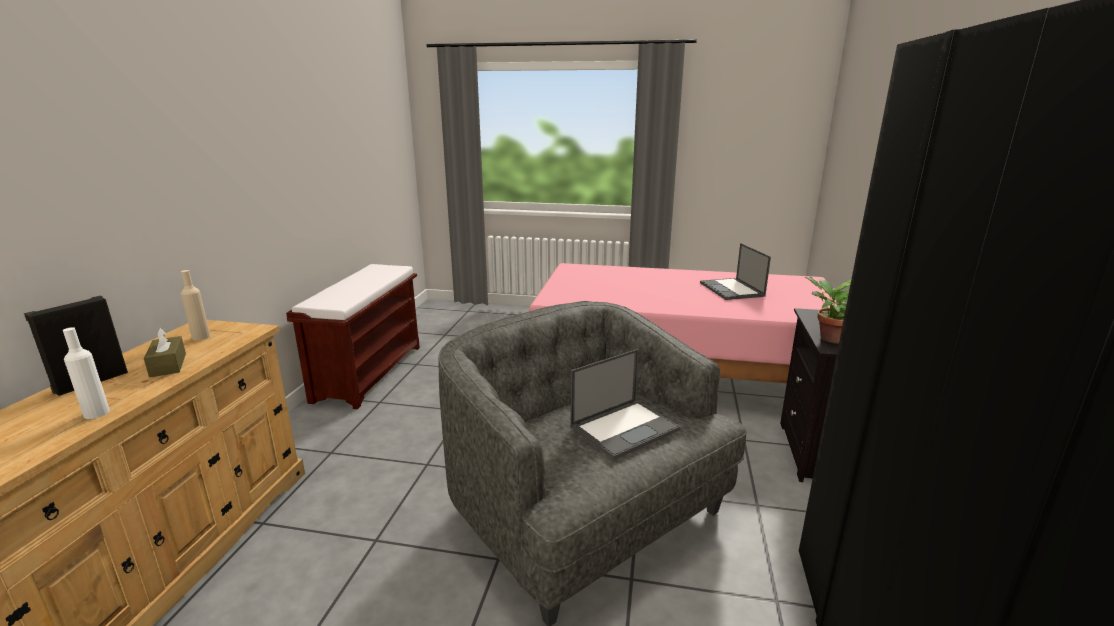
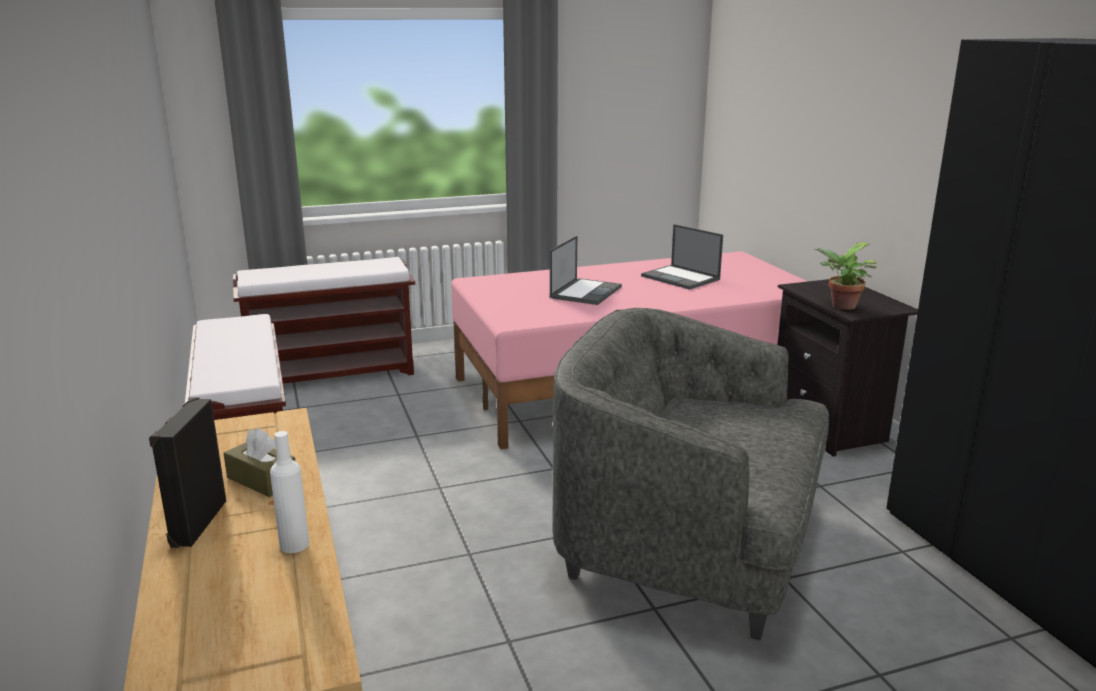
camera: 30 degrees left, 0 degrees up
beige bottle [181,270,210,341] -> none
laptop [570,349,680,460] -> laptop moved to [550,236,622,305]
none -> brown bench [233,257,415,384]

